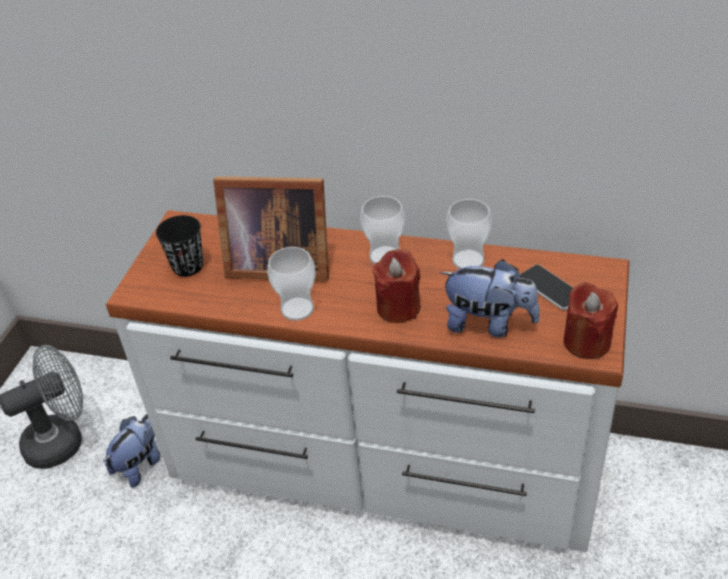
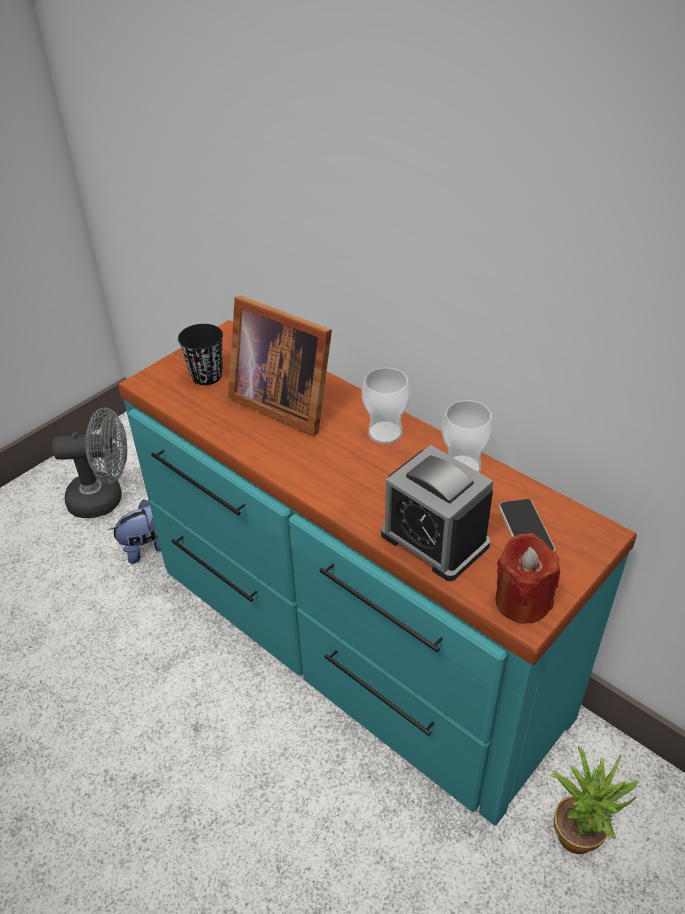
camera: 25 degrees right, 0 degrees up
white dresser [106,210,629,552] -> turquoise dresser [118,320,637,826]
cup [267,247,316,321] -> none
red candle [373,249,421,323] -> none
plush toy [440,259,540,337] -> alarm clock [381,445,493,581]
none -> potted plant [551,745,639,854]

